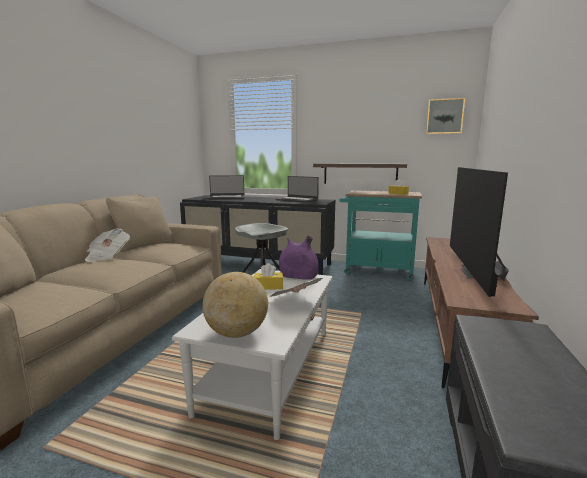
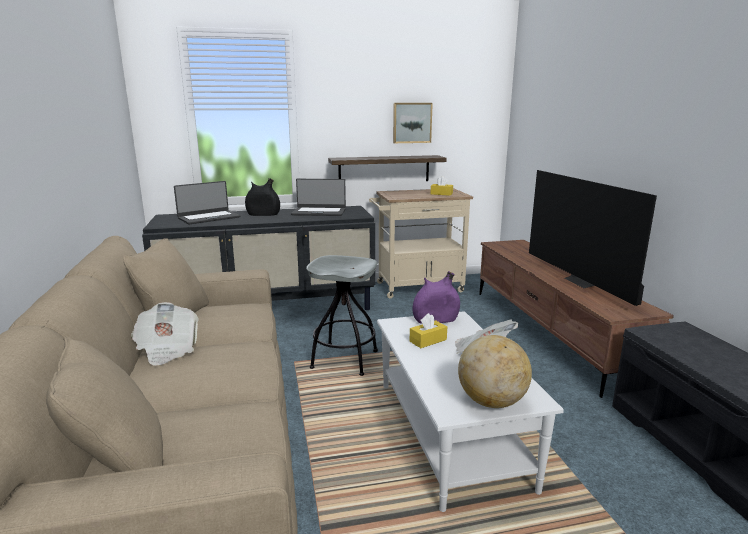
camera: 30 degrees left, 5 degrees up
turquoise cart [339,190,422,280] -> beige cart [369,188,473,298]
picture [426,98,465,134] -> picture moved to [393,103,433,143]
none -> black vase [245,178,280,216]

